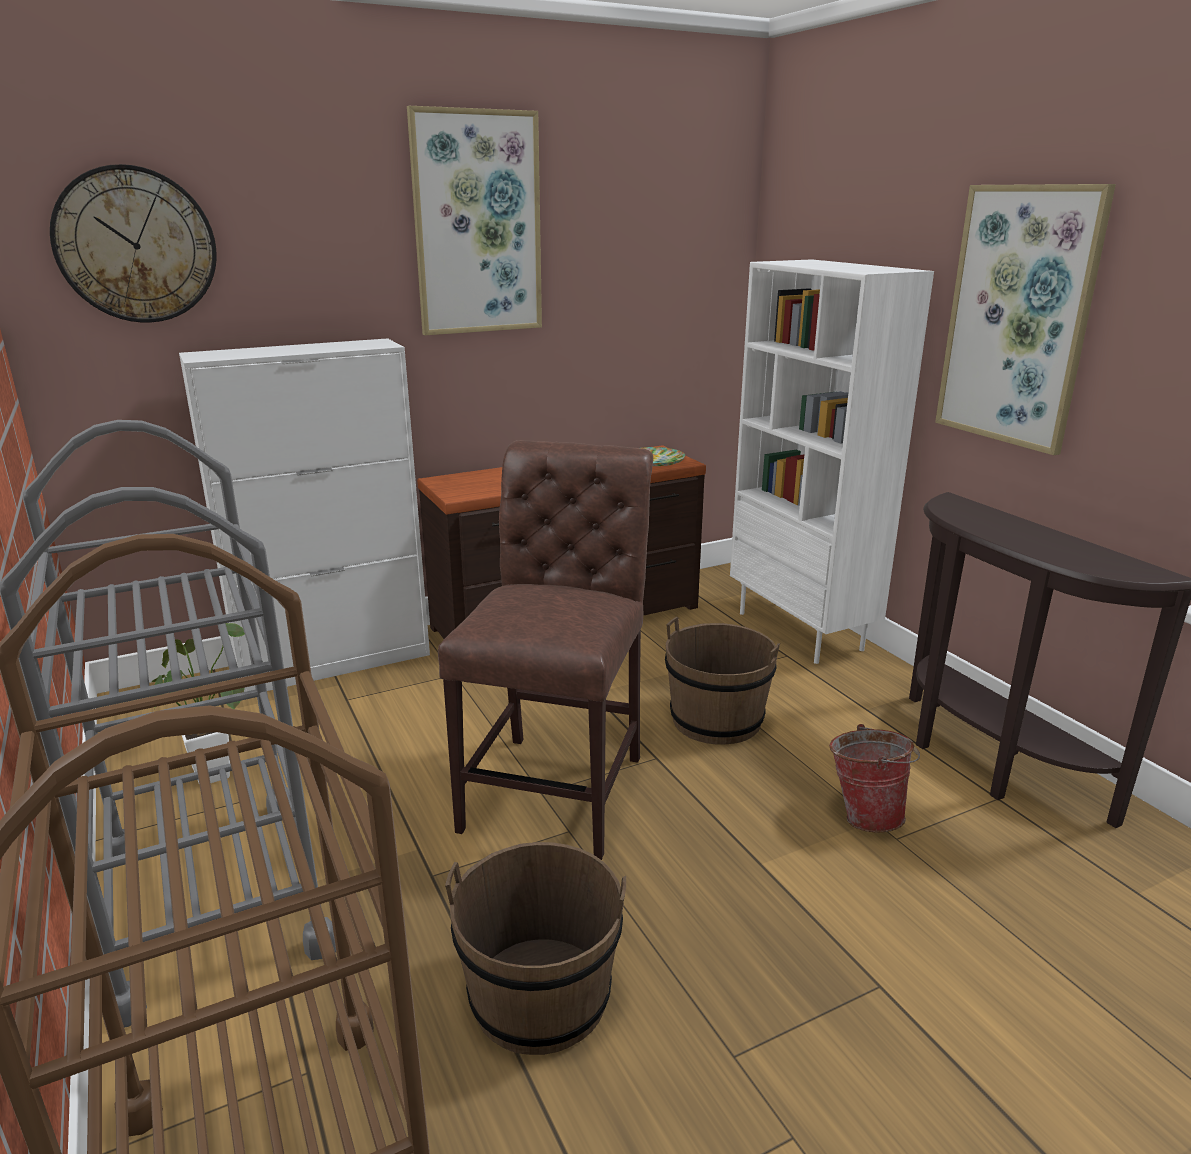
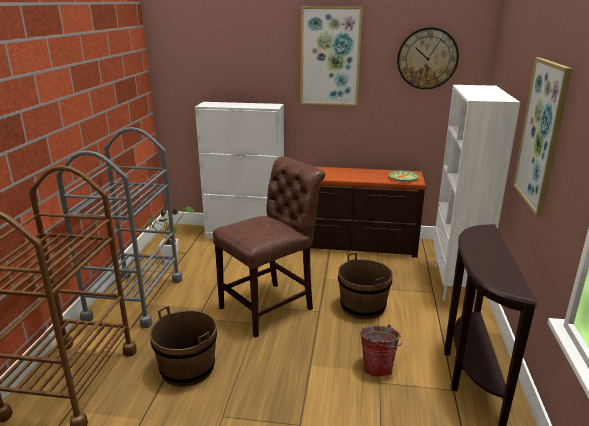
camera: 35 degrees right, 0 degrees up
wall clock [50,164,217,322] -> wall clock moved to [397,27,459,89]

